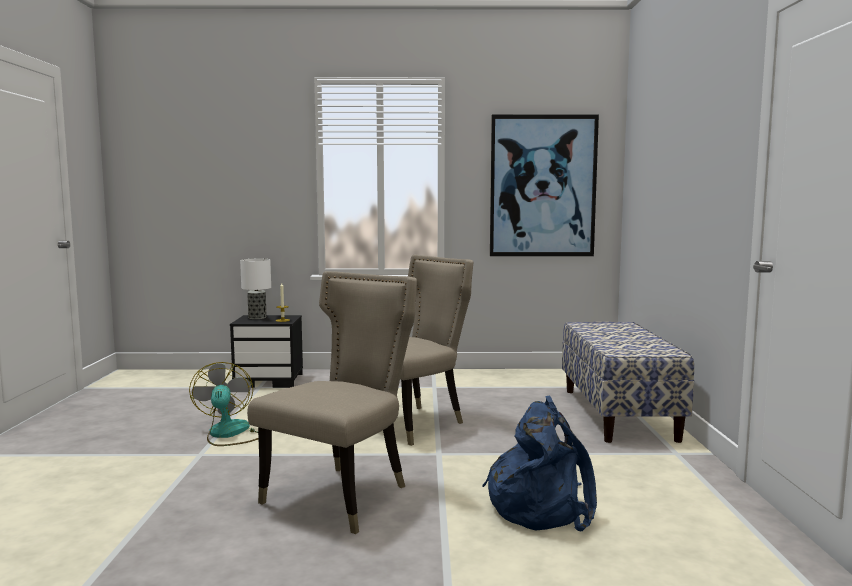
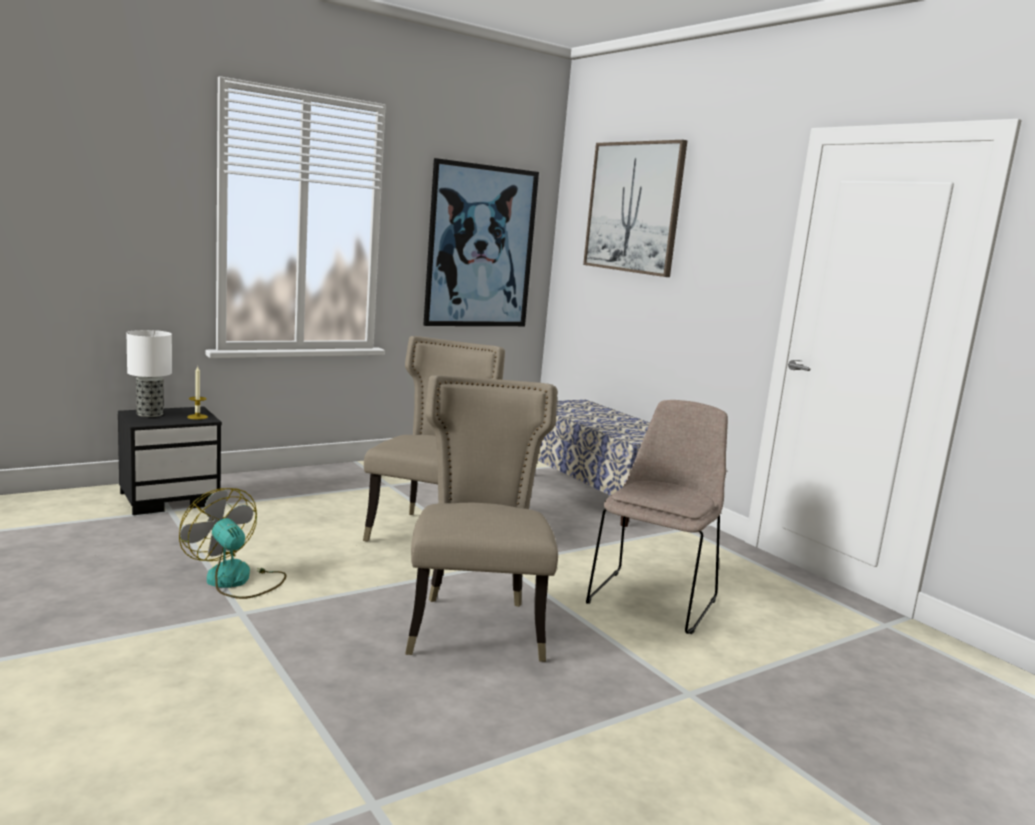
camera: 35 degrees left, 5 degrees up
blue backpack [482,396,597,531] -> beige chair [586,400,728,634]
none -> picture [583,140,687,277]

